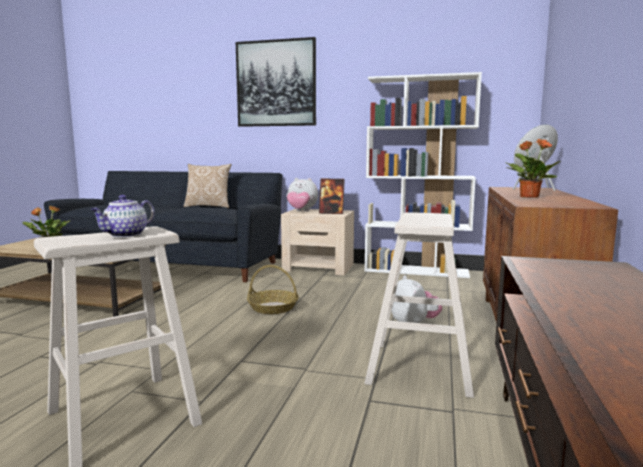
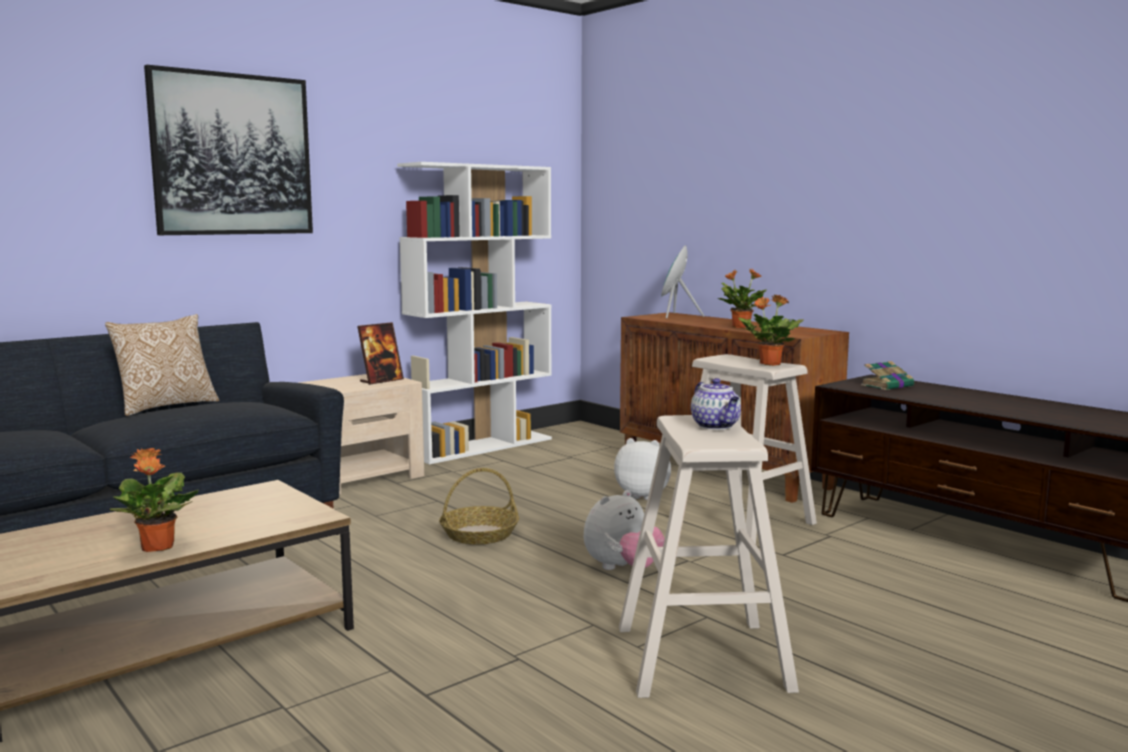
camera: 55 degrees left, 0 degrees up
plush toy [287,178,318,211] -> plush toy moved to [584,490,665,570]
none -> potted plant [738,295,803,366]
none -> book [861,361,914,390]

